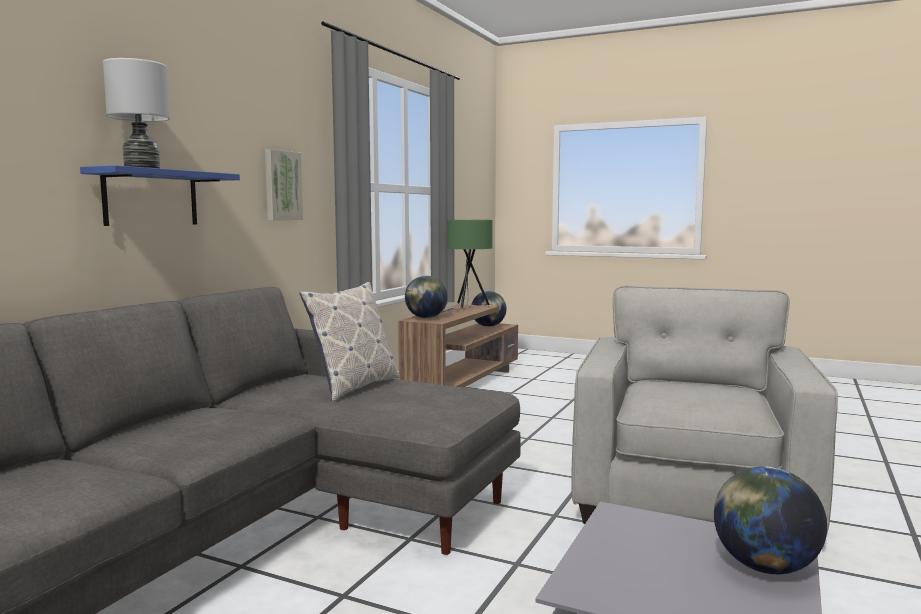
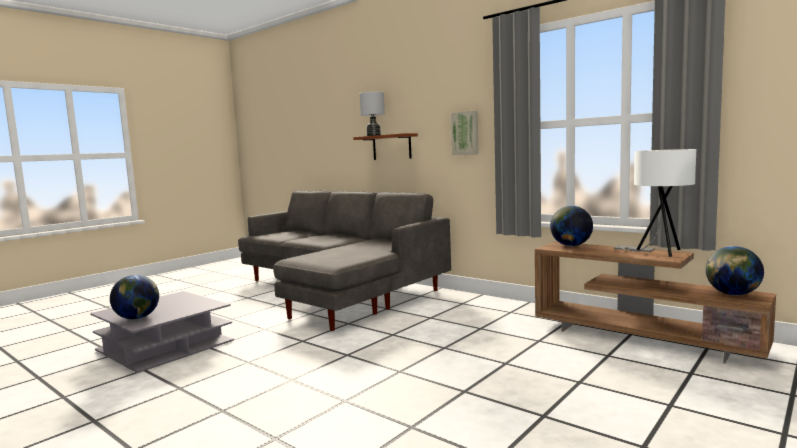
camera: 105 degrees right, 0 degrees up
blue shelf [80,165,240,226] -> brown shelf [353,133,418,160]
pillow [300,282,399,402] -> none
green table lamp [447,220,493,310] -> white table lamp [622,149,696,257]
grey armchair [572,285,838,533] -> none

